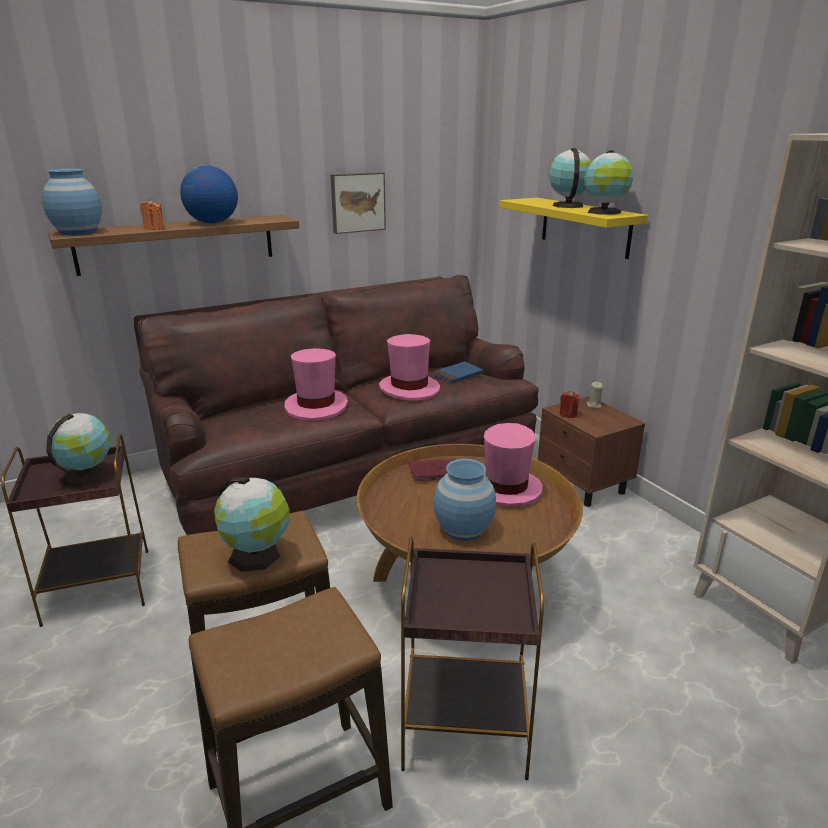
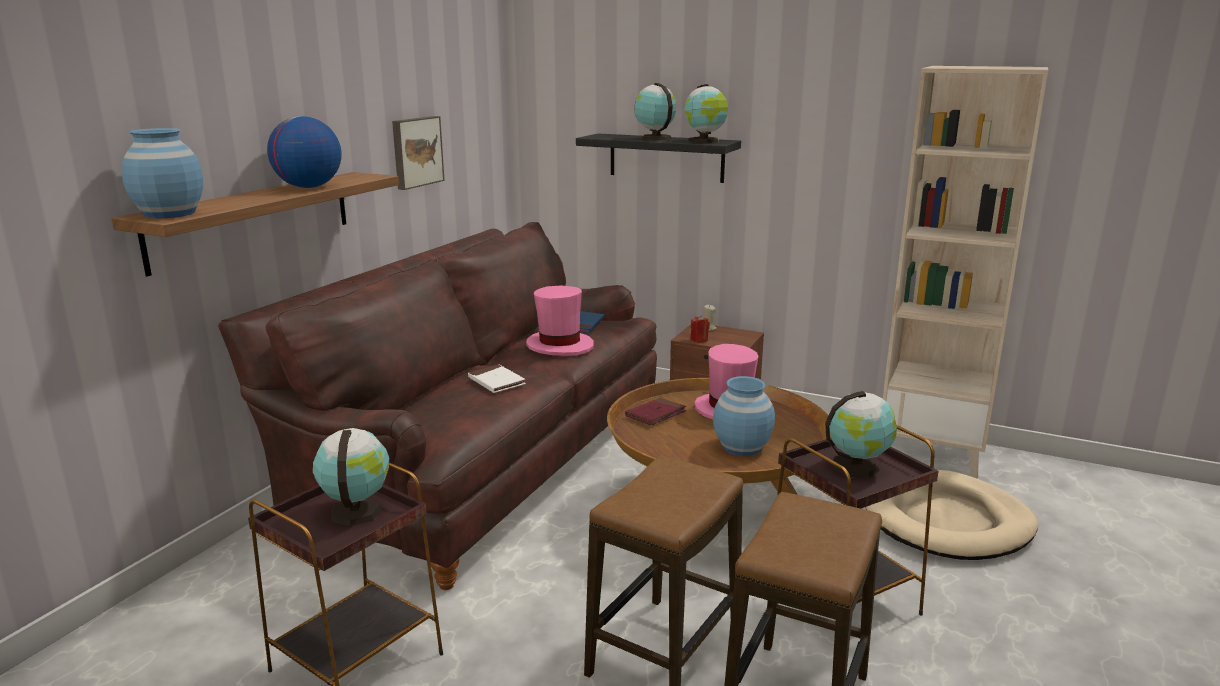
camera: 35 degrees left, 5 degrees down
orange candle [140,199,164,230] -> none
globe [214,477,290,572] -> globe moved to [825,391,897,478]
pink hat [285,348,348,421] -> white book [468,364,526,393]
yellow shelf [500,198,648,259] -> black shelf [576,134,741,183]
none -> beige dog bed [865,470,1038,560]

